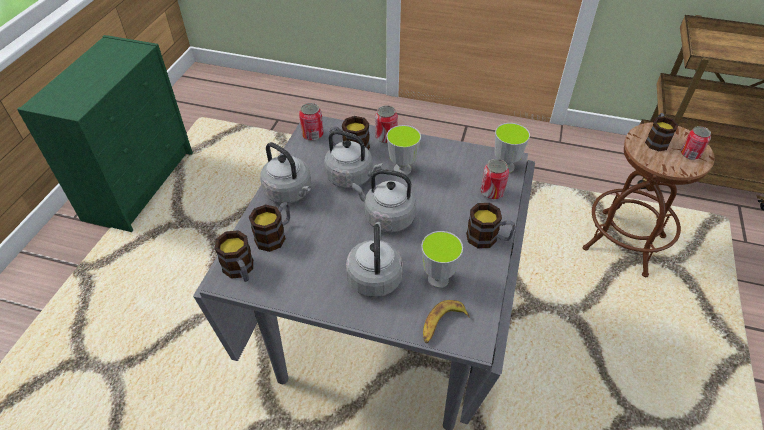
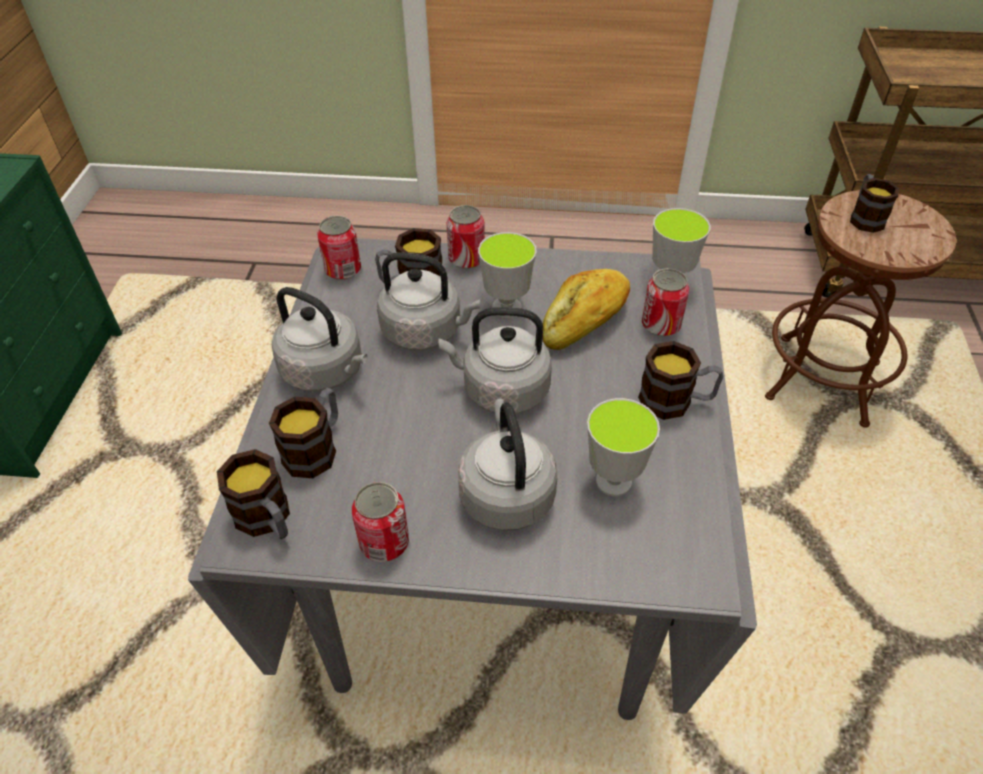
camera: 10 degrees left, 0 degrees up
banana [423,300,470,343] -> none
can [681,126,711,160] -> can moved to [352,482,409,562]
none -> bread [543,269,630,350]

